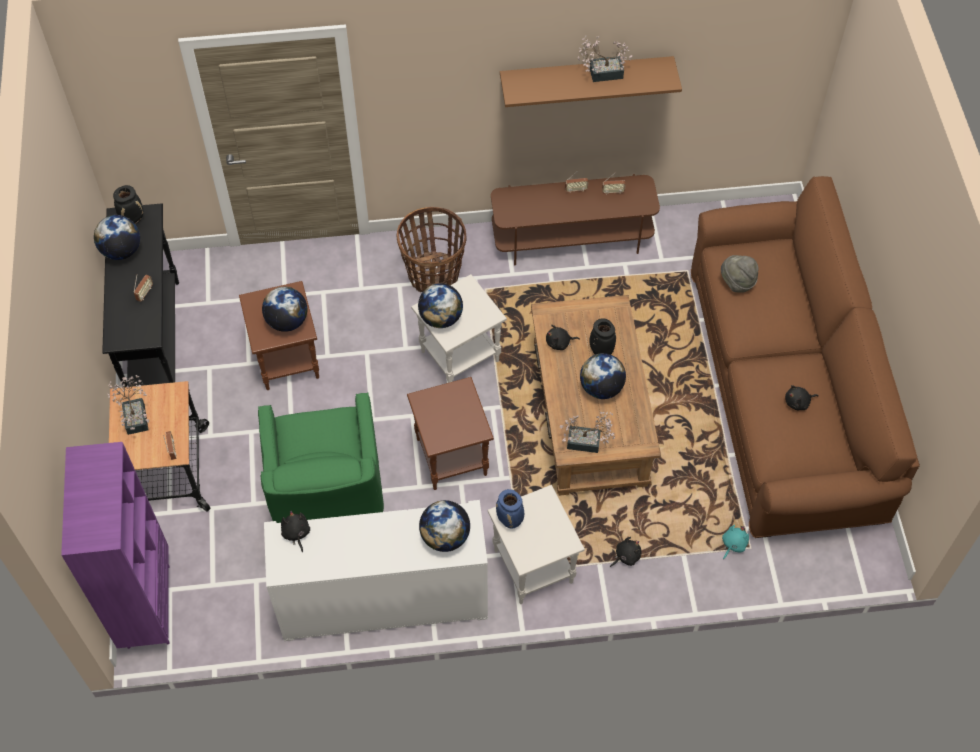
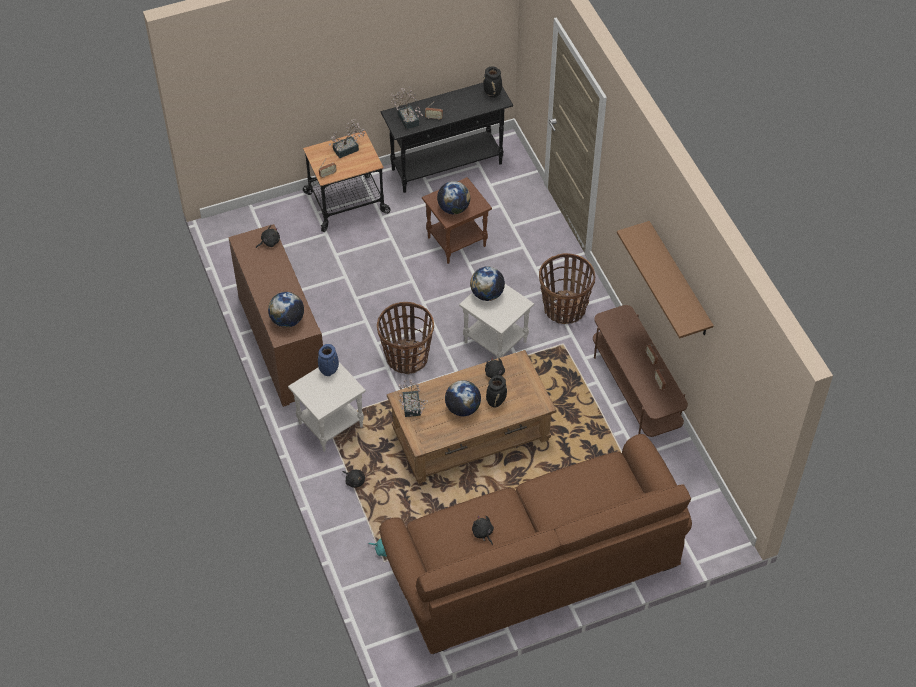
camera: 75 degrees right, 5 degrees down
purple bookcase [61,442,170,649] -> none
globe [94,215,140,260] -> none
green armchair [258,392,384,523] -> none
white cabinet [264,500,488,641] -> brown cabinet [228,224,323,407]
brown side table [407,377,494,490] -> basket [377,302,434,374]
potted plant [578,35,633,82] -> potted plant moved to [391,86,423,129]
grey hat [721,255,759,293] -> none

